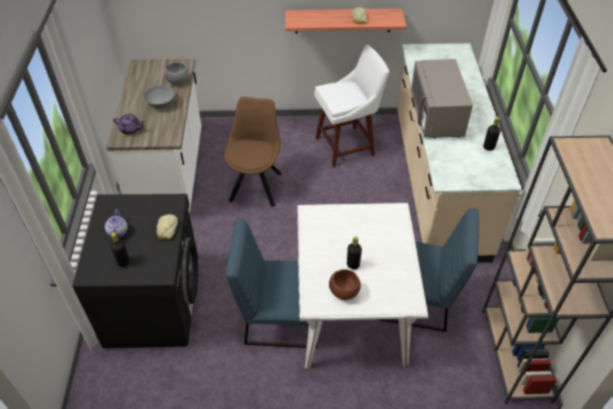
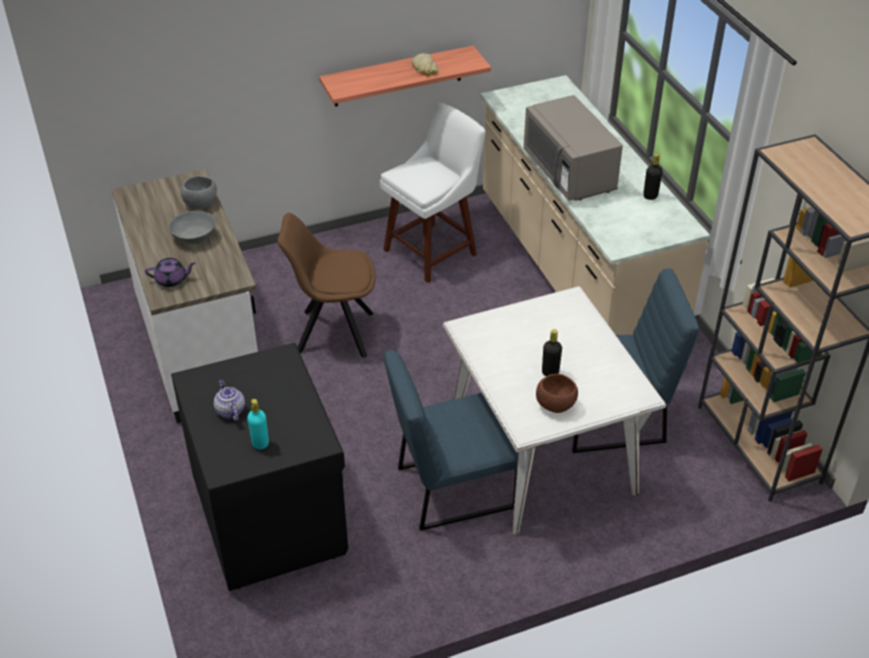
camera: 20 degrees left, 5 degrees down
black bottle [111,232,129,267] -> turquoise bottle [247,399,269,450]
bread [157,214,178,240] -> none
brown chair [224,97,282,207] -> brown chair turned 75 degrees counterclockwise [278,213,376,358]

